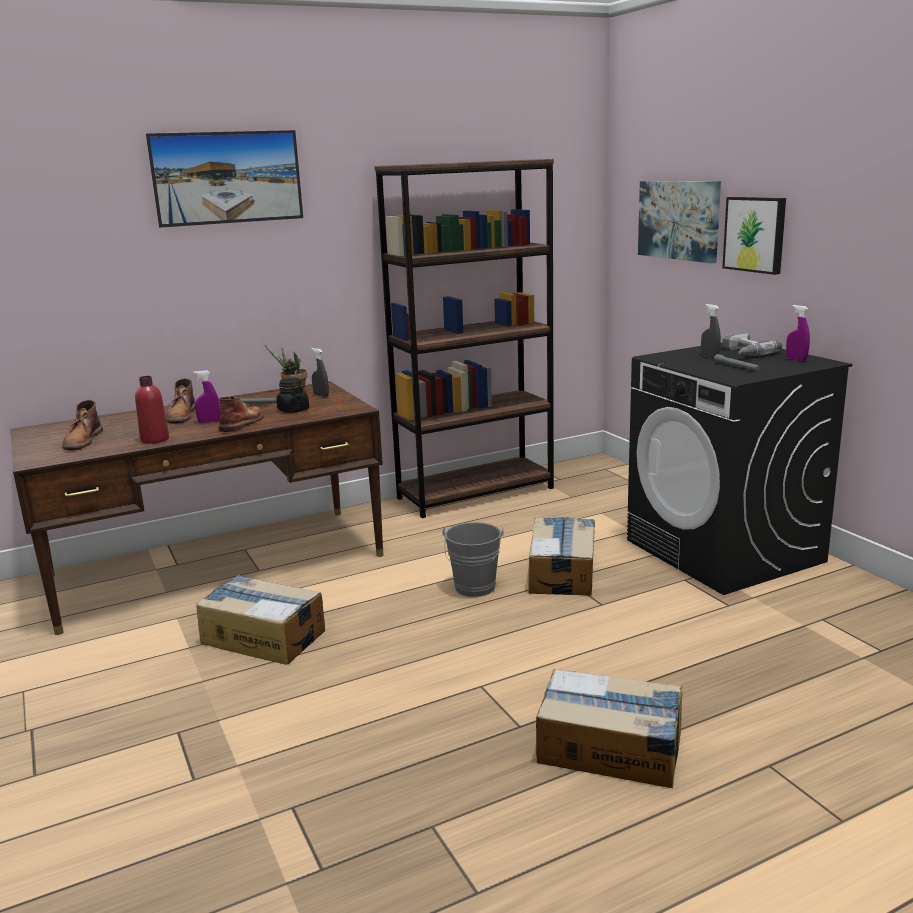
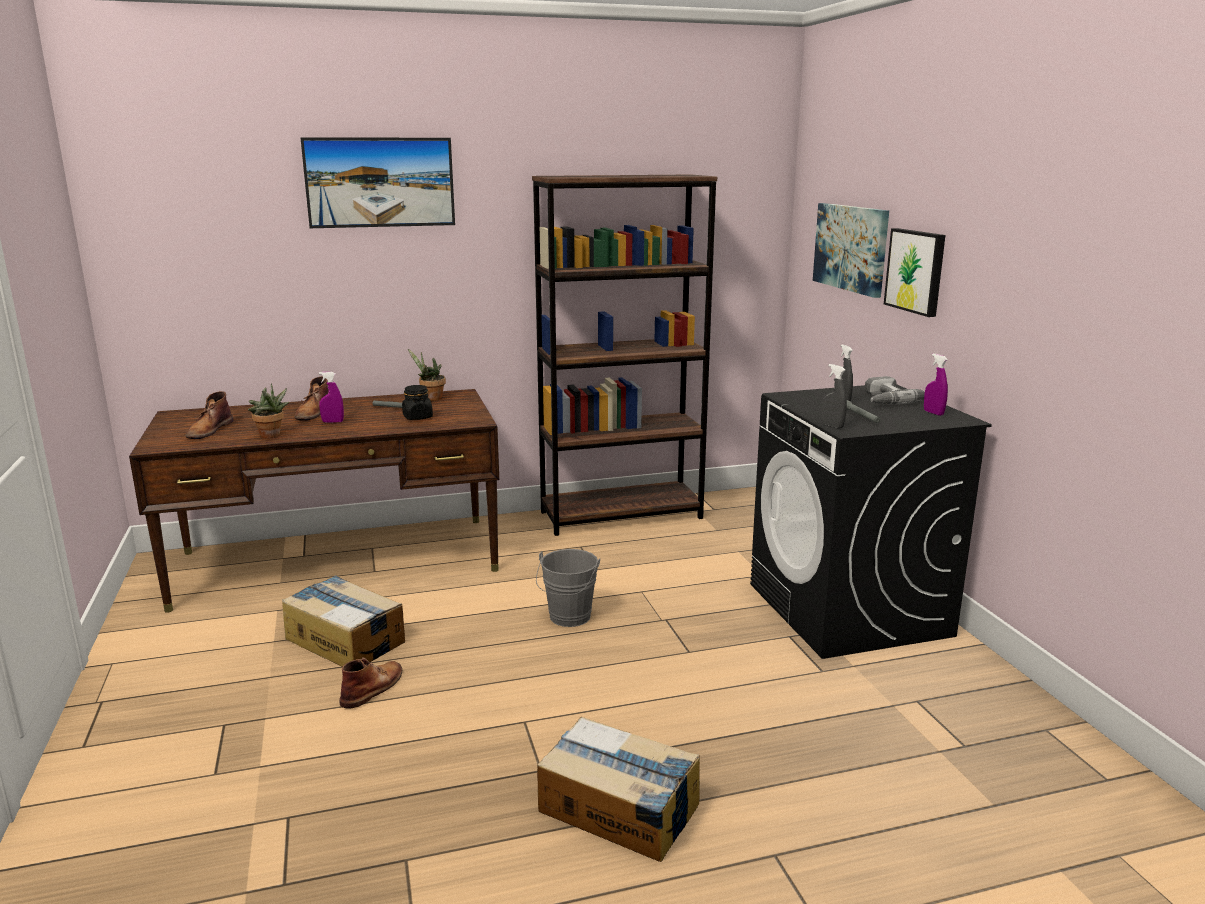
camera: 10 degrees right, 0 degrees up
red bottle [135,376,169,444] -> potted plant [248,383,289,438]
brown boot [219,396,264,432] -> brown boot moved to [339,657,402,709]
grey spray bottle [311,348,329,397] -> grey spray bottle moved to [822,364,847,429]
cardboard box [528,517,595,596] -> none

